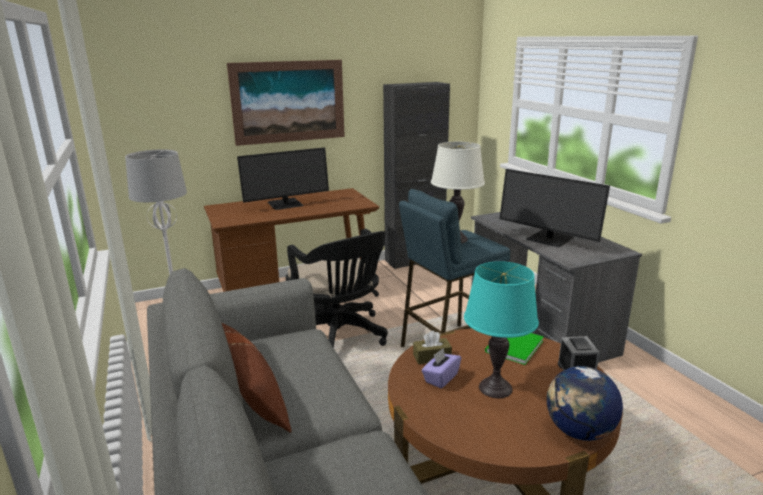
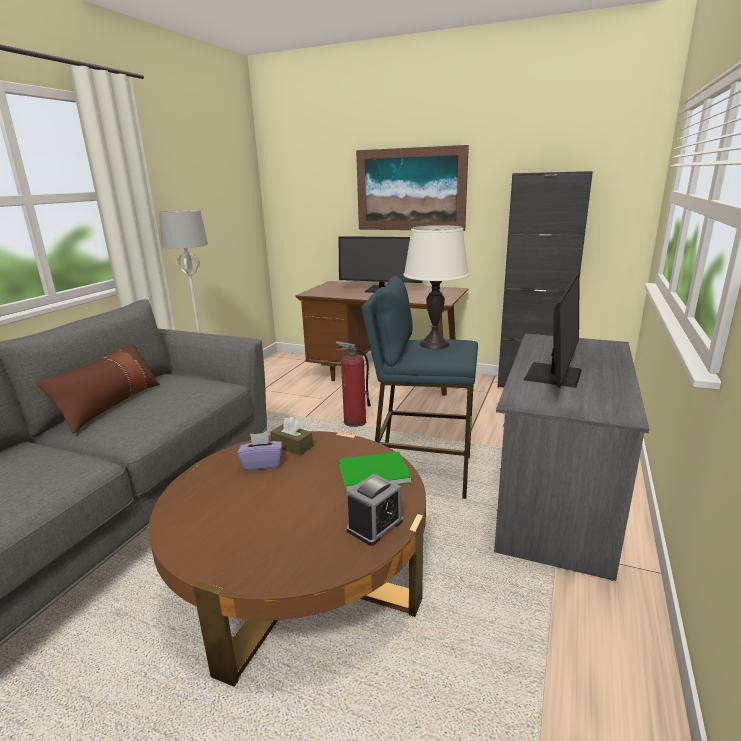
camera: 45 degrees right, 0 degrees up
black office chair [286,229,388,348] -> fire extinguisher [335,341,371,427]
turquoise table lamp [464,261,539,398] -> none
monitor [500,169,610,248] -> monitor turned 150 degrees counterclockwise [524,272,582,388]
globe [547,366,623,441] -> none

